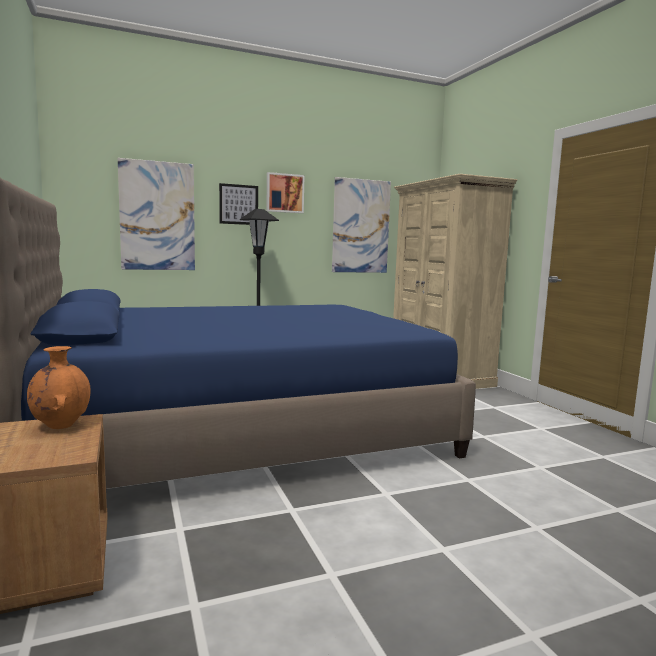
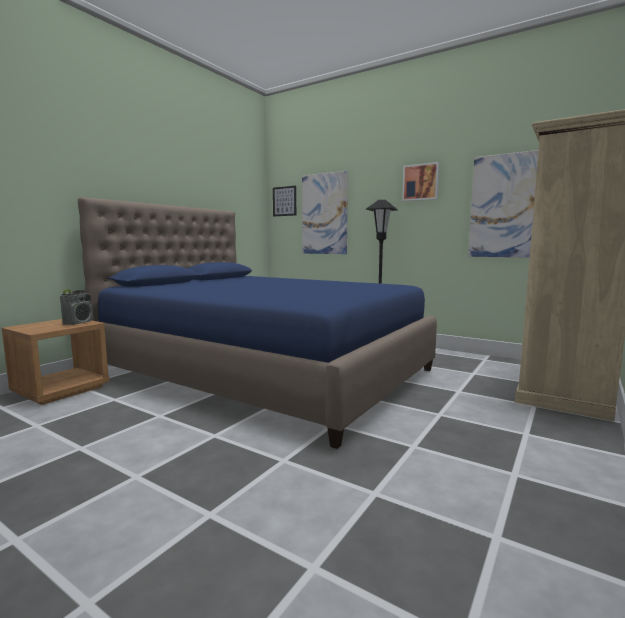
camera: 55 degrees right, 0 degrees up
orange vase [27,346,91,429] -> radio [60,289,93,325]
picture [219,183,258,225] -> picture moved to [273,186,296,216]

